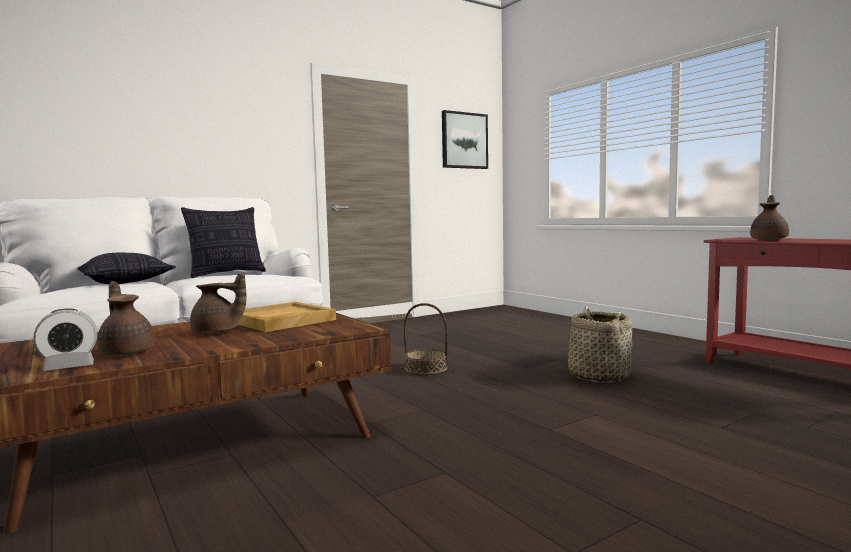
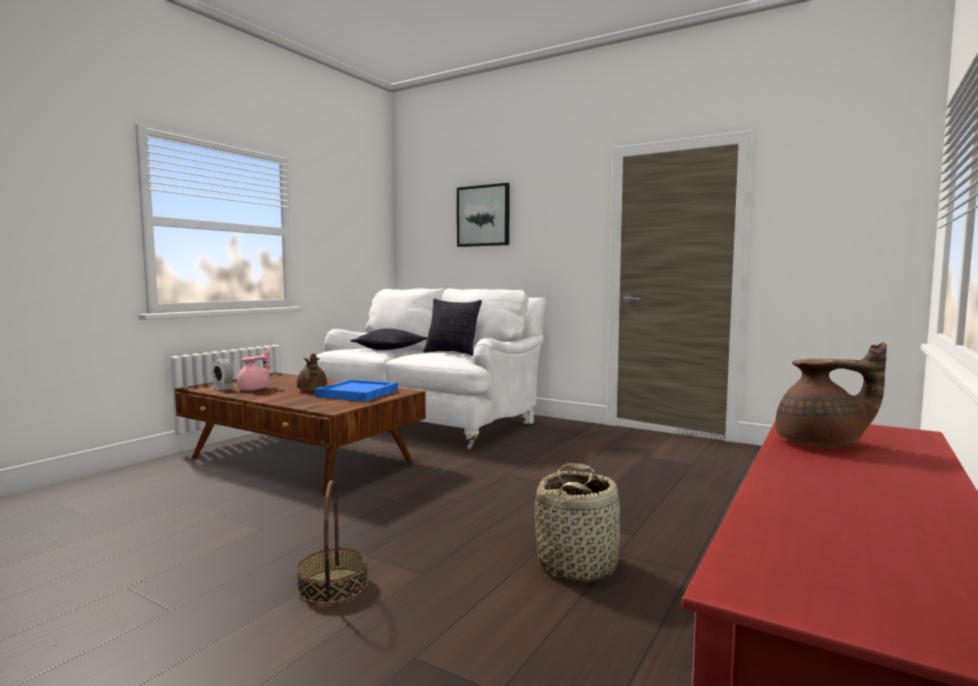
camera: 65 degrees right, 0 degrees up
brown teapot [97,281,155,356] -> pink teapot [237,348,270,390]
beige tray [238,302,336,332] -> blue tray [315,379,398,401]
basket [404,303,448,375] -> basket moved to [296,480,368,605]
picture [442,110,488,169] -> picture moved to [457,183,510,247]

